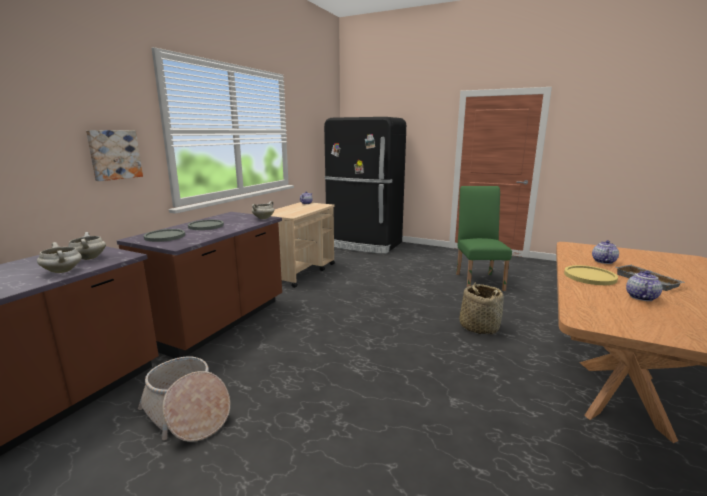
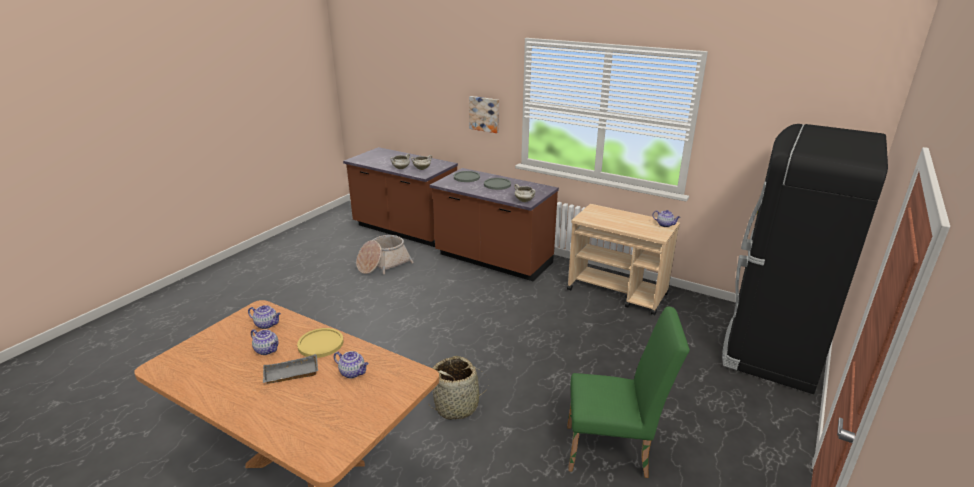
camera: 95 degrees right, 10 degrees up
none -> teapot [248,305,281,329]

